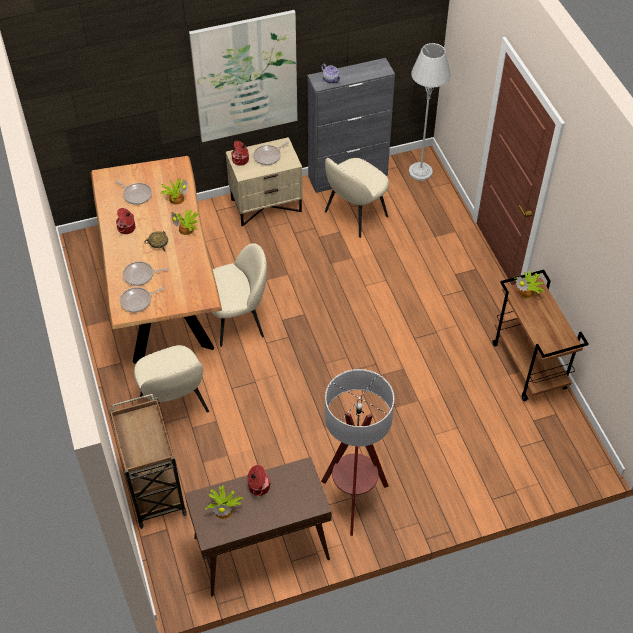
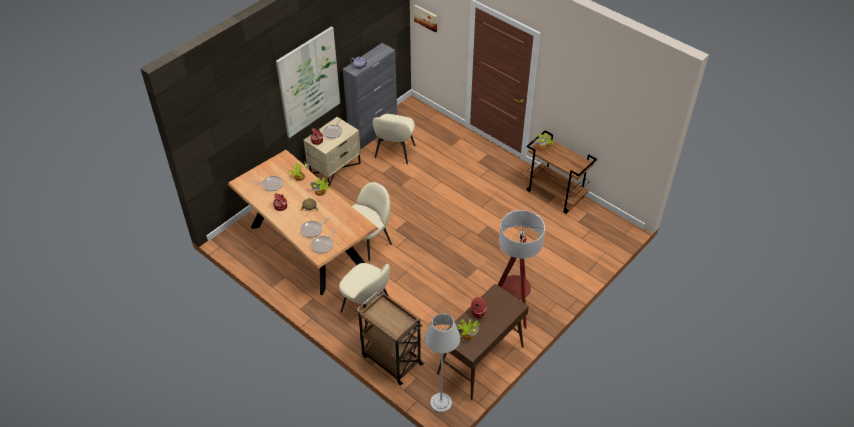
camera: 30 degrees left, 5 degrees down
grey floor lamp [409,43,451,181] -> grey floor lamp moved to [425,313,461,413]
none -> picture [414,5,437,32]

